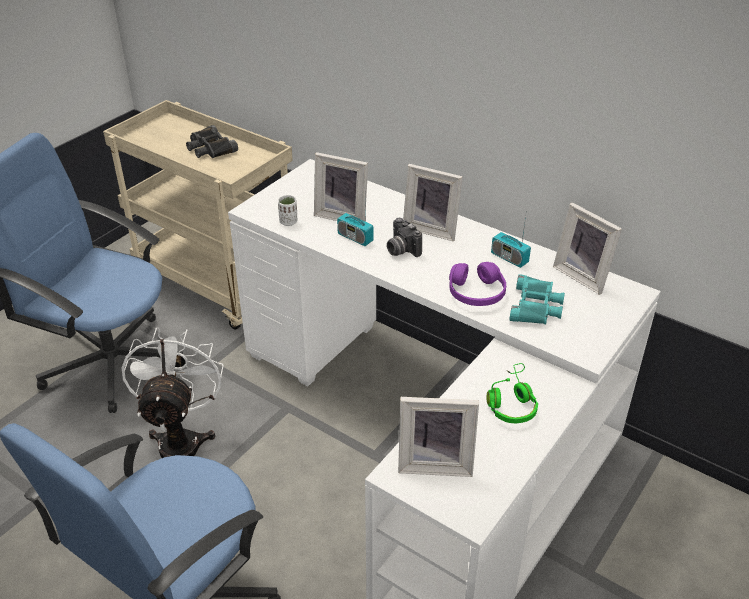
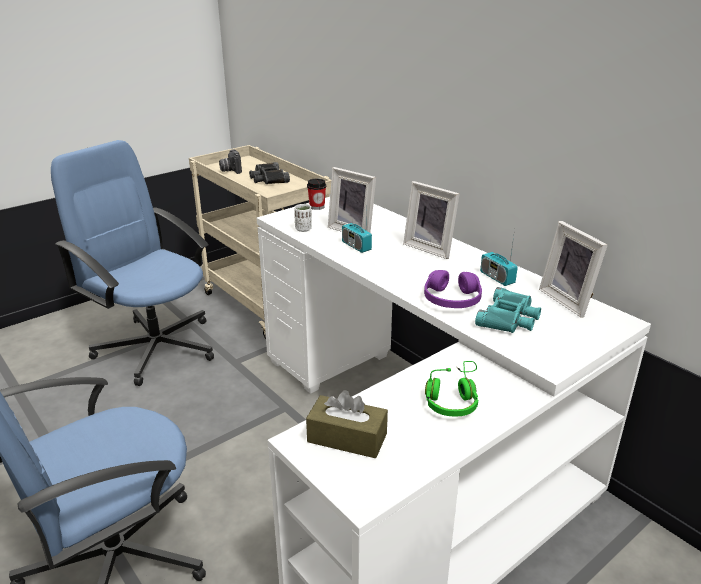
camera: 15 degrees right, 10 degrees down
white fan [122,327,224,458] -> none
camera [387,218,422,257] -> camera moved to [219,149,242,174]
picture frame [398,397,479,477] -> brown tissue box [306,390,388,458]
none -> cup [307,178,326,210]

